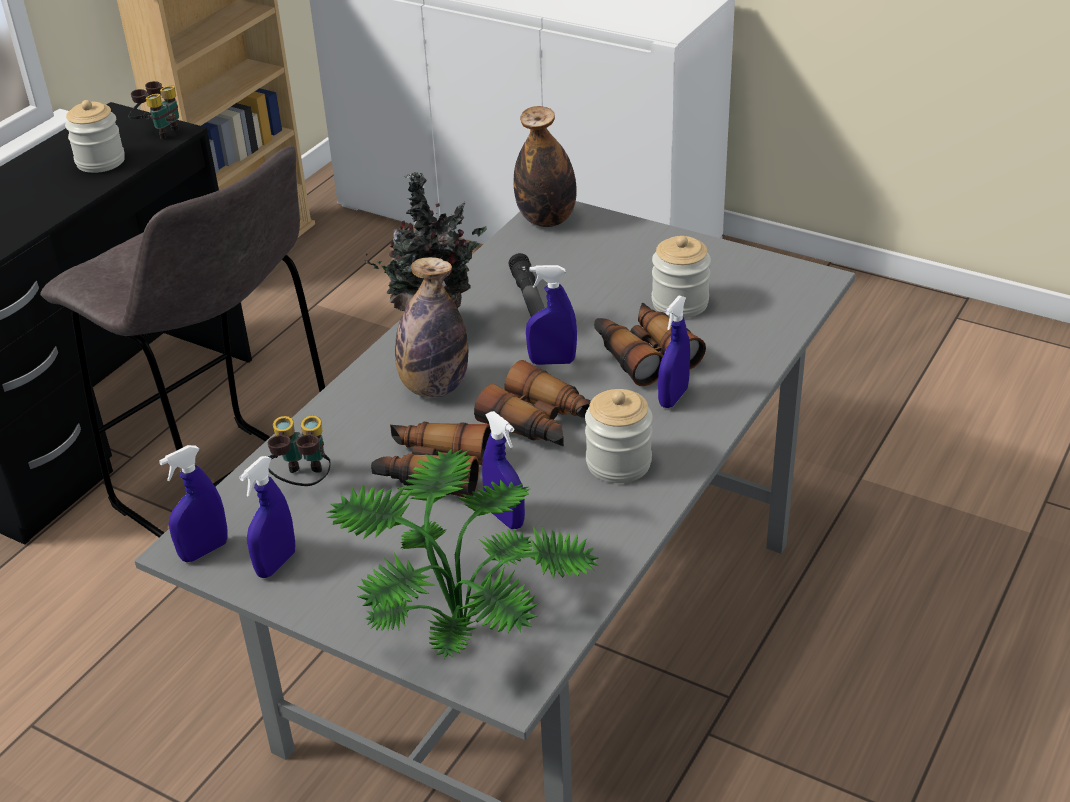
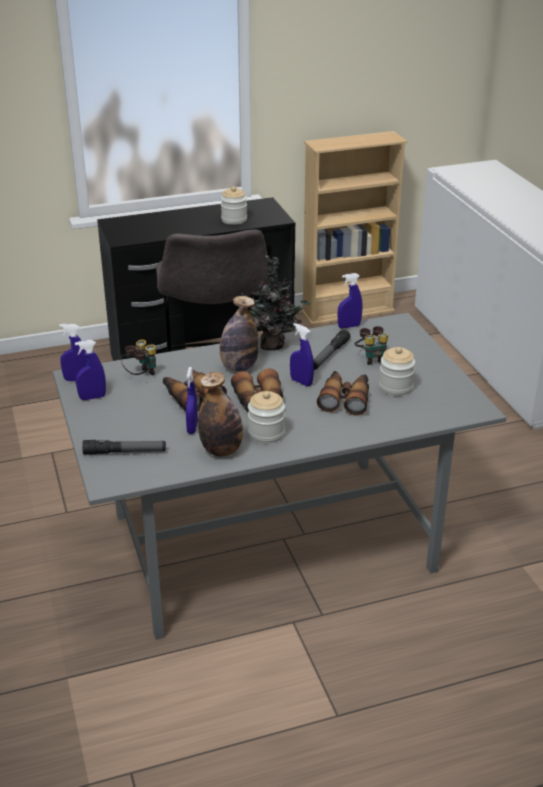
camera: 40 degrees right, 5 degrees down
binoculars [128,81,179,139] -> binoculars moved to [354,326,388,365]
potted plant [327,448,598,659] -> flashlight [82,440,166,454]
bottle [514,106,577,227] -> bottle moved to [198,372,243,457]
blue spray bottle [658,296,690,408] -> blue spray bottle moved to [338,273,362,328]

